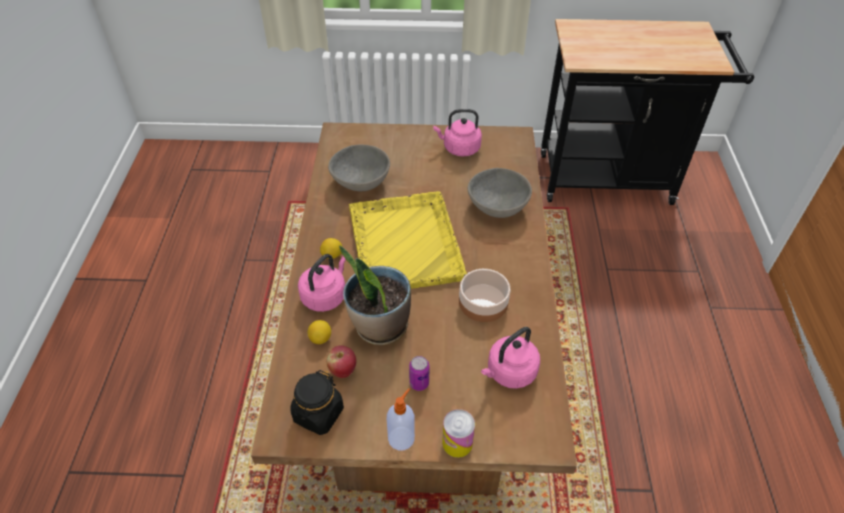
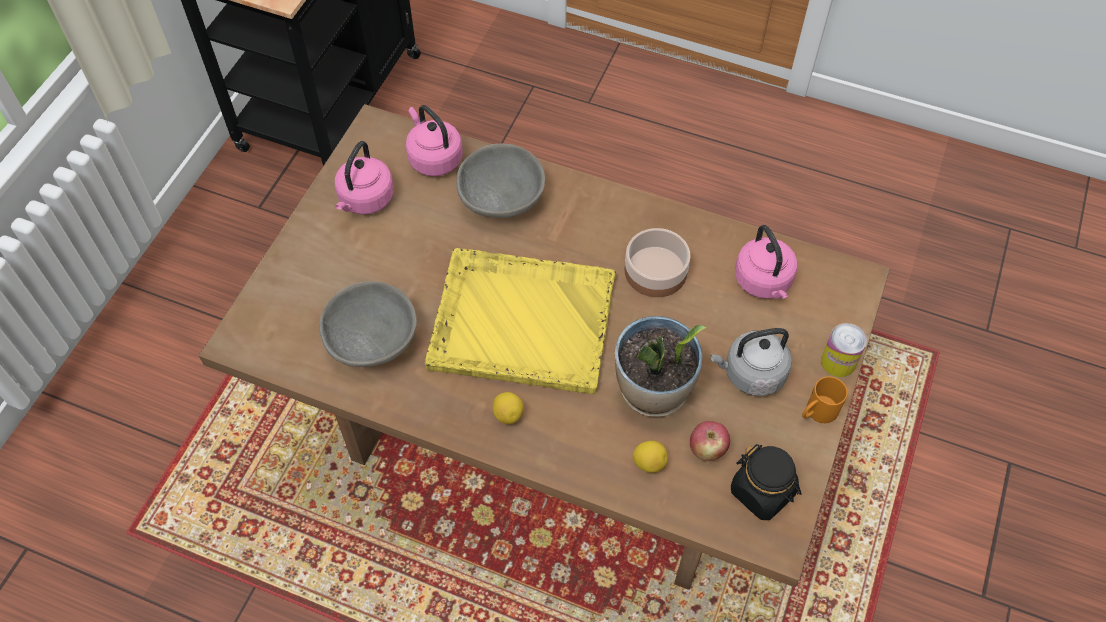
camera: 70 degrees left, 10 degrees up
pink kettle [298,254,346,312] -> pink kettle moved to [406,105,463,176]
soap dispenser [387,388,415,450] -> orange mug [802,376,848,423]
can [409,356,430,391] -> grey kettle [711,328,792,396]

